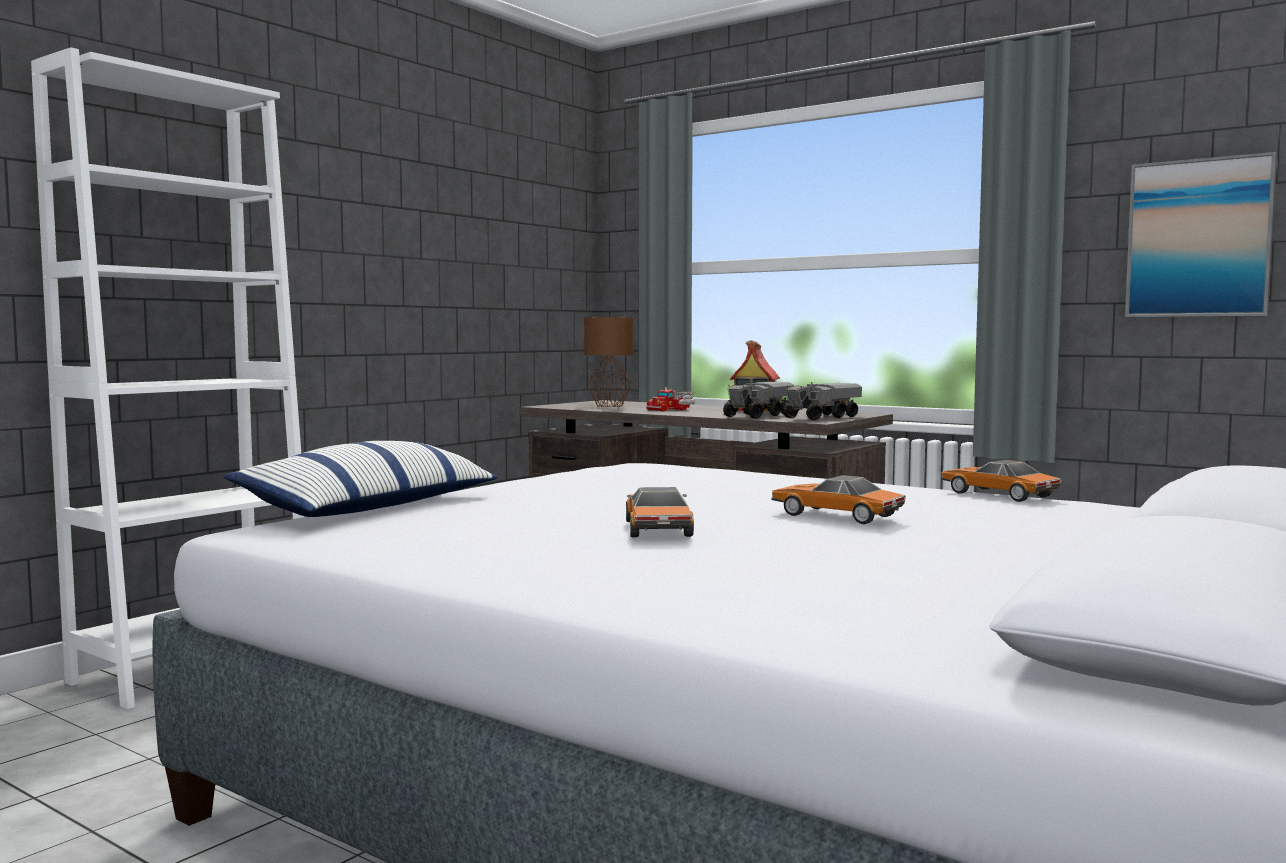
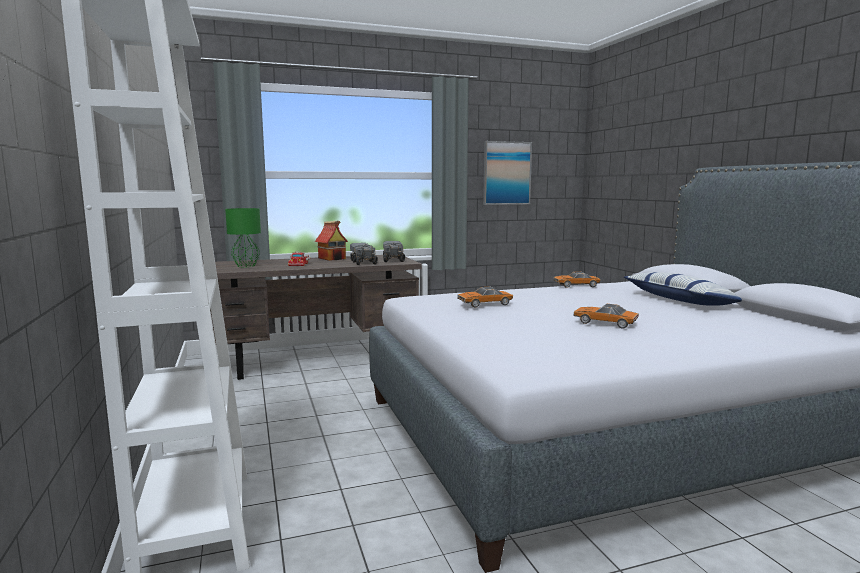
camera: 55 degrees left, 5 degrees up
pillow [223,441,497,517] -> pillow moved to [624,272,742,306]
brown table lamp [584,317,634,407] -> green table lamp [225,208,261,267]
toy car [772,475,906,524] -> toy car moved to [457,287,513,307]

